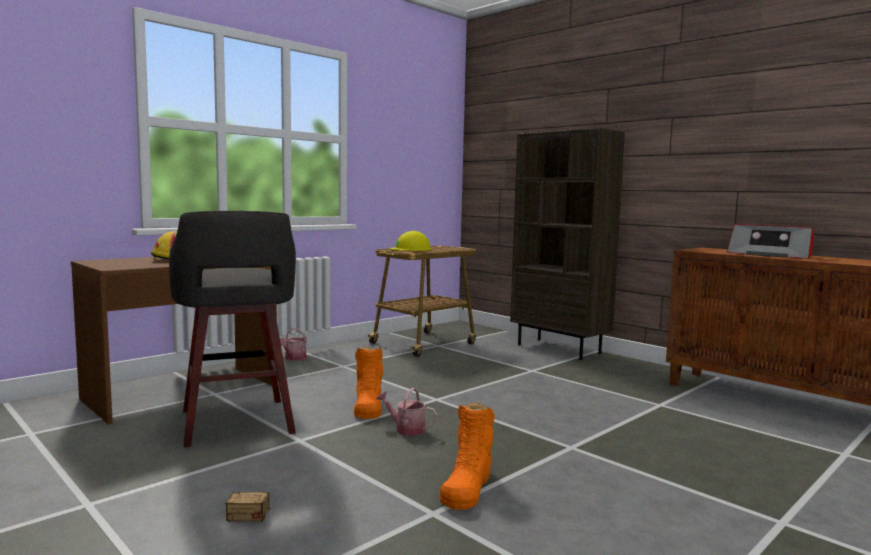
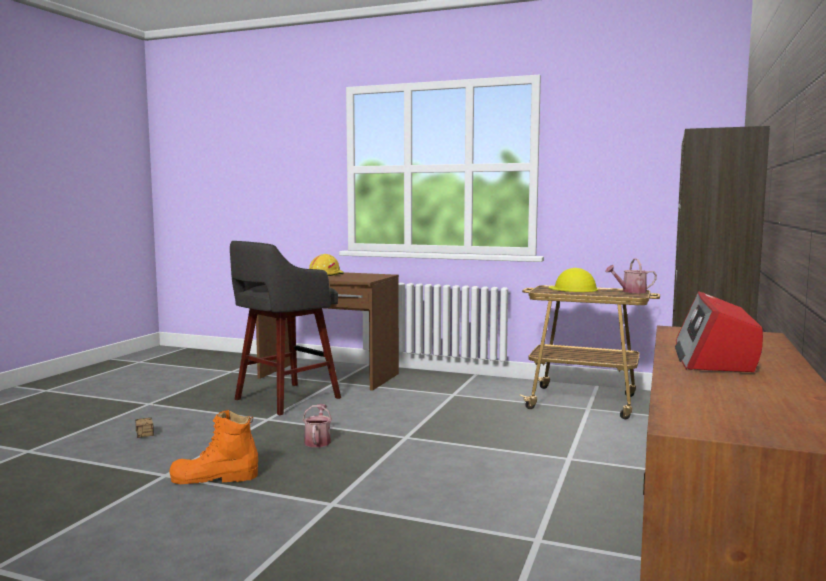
camera: 65 degrees right, 0 degrees up
watering can [280,328,307,361] -> watering can moved to [605,258,657,293]
orange boot [354,347,383,419] -> none

